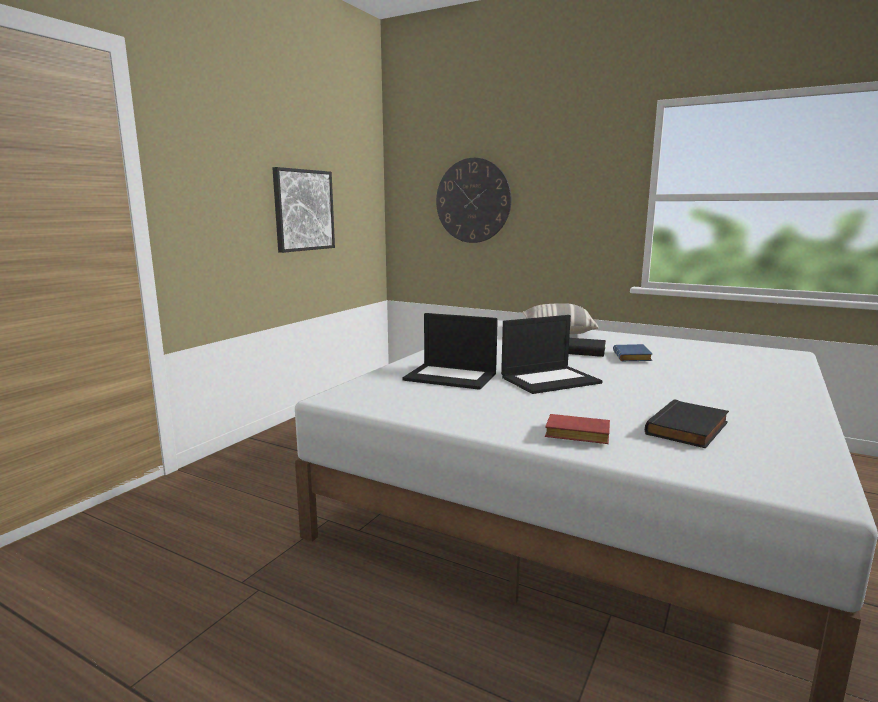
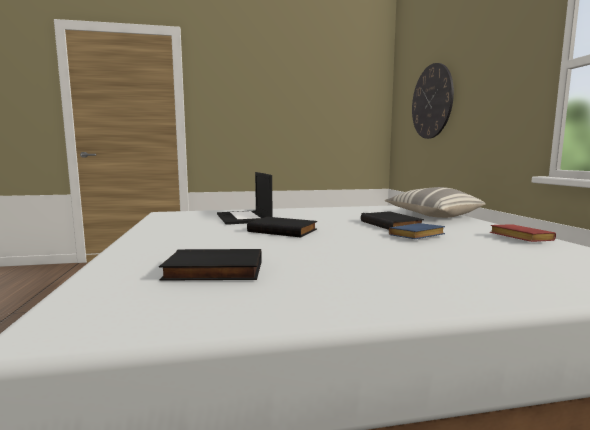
camera: 50 degrees right, 5 degrees down
picture [272,167,335,253] -> none
laptop [501,315,603,394] -> black book [247,217,317,237]
red book [545,414,610,444] -> red book moved to [490,224,556,242]

